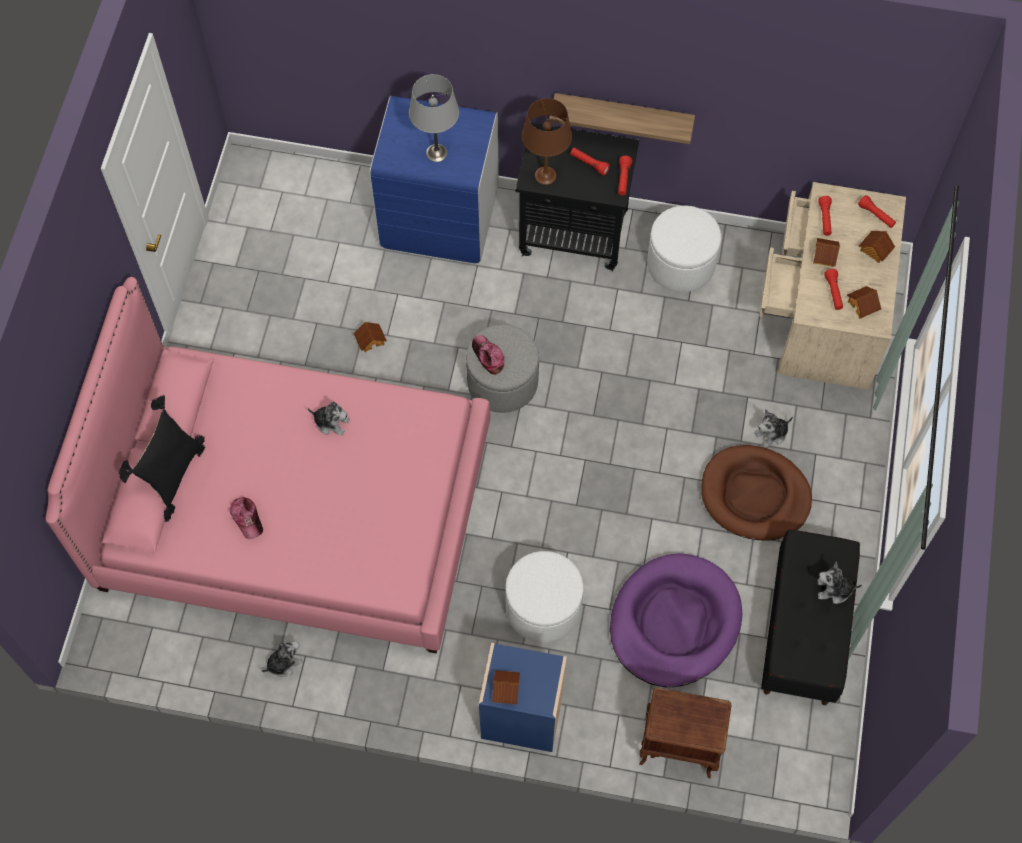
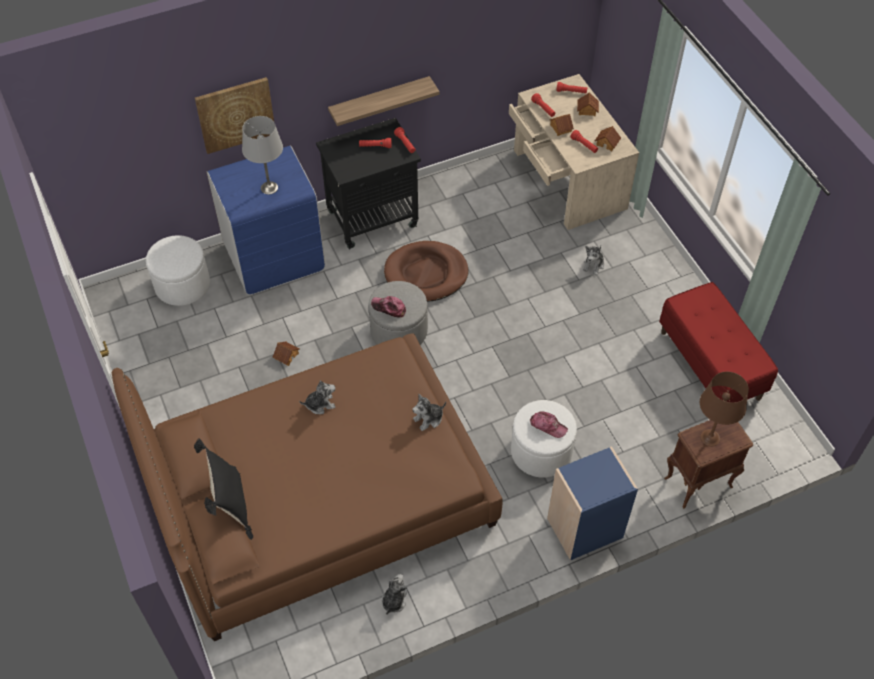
camera: 35 degrees left, 10 degrees down
pink bed [46,277,490,654] -> brown bed [112,333,503,641]
cap [230,497,263,539] -> cap moved to [530,412,568,438]
toy house [492,670,520,704] -> none
brown table lamp [522,98,572,185] -> brown table lamp moved to [700,372,749,446]
purple dog bed [610,553,742,687] -> none
white ottoman [647,205,721,292] -> white ottoman moved to [146,235,210,306]
brown dog bed [701,445,812,541] -> brown dog bed moved to [384,241,469,302]
black bench [761,530,860,705] -> red bench [659,282,778,403]
plush toy [818,561,862,604] -> plush toy moved to [412,394,446,431]
none -> picture [195,77,274,154]

